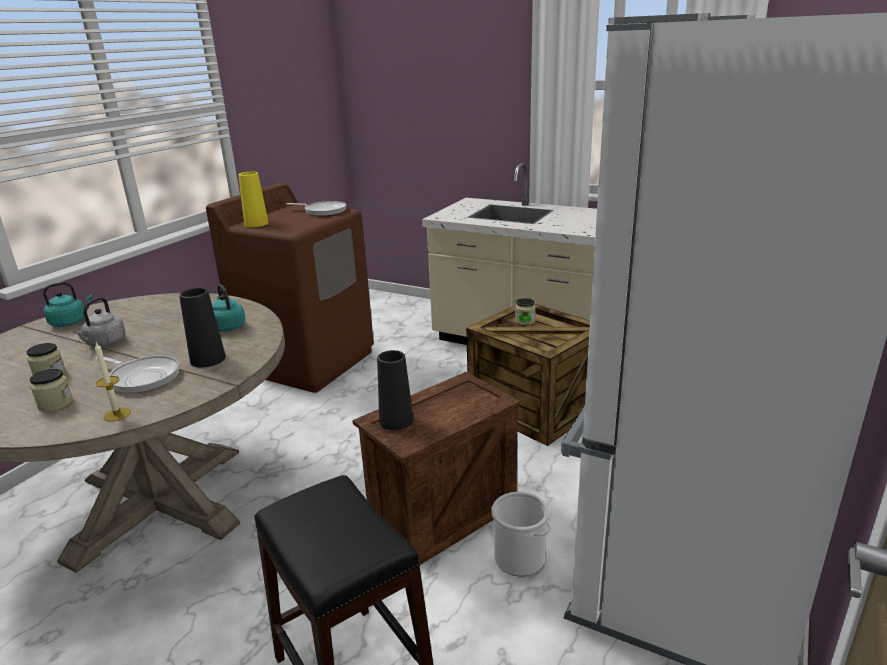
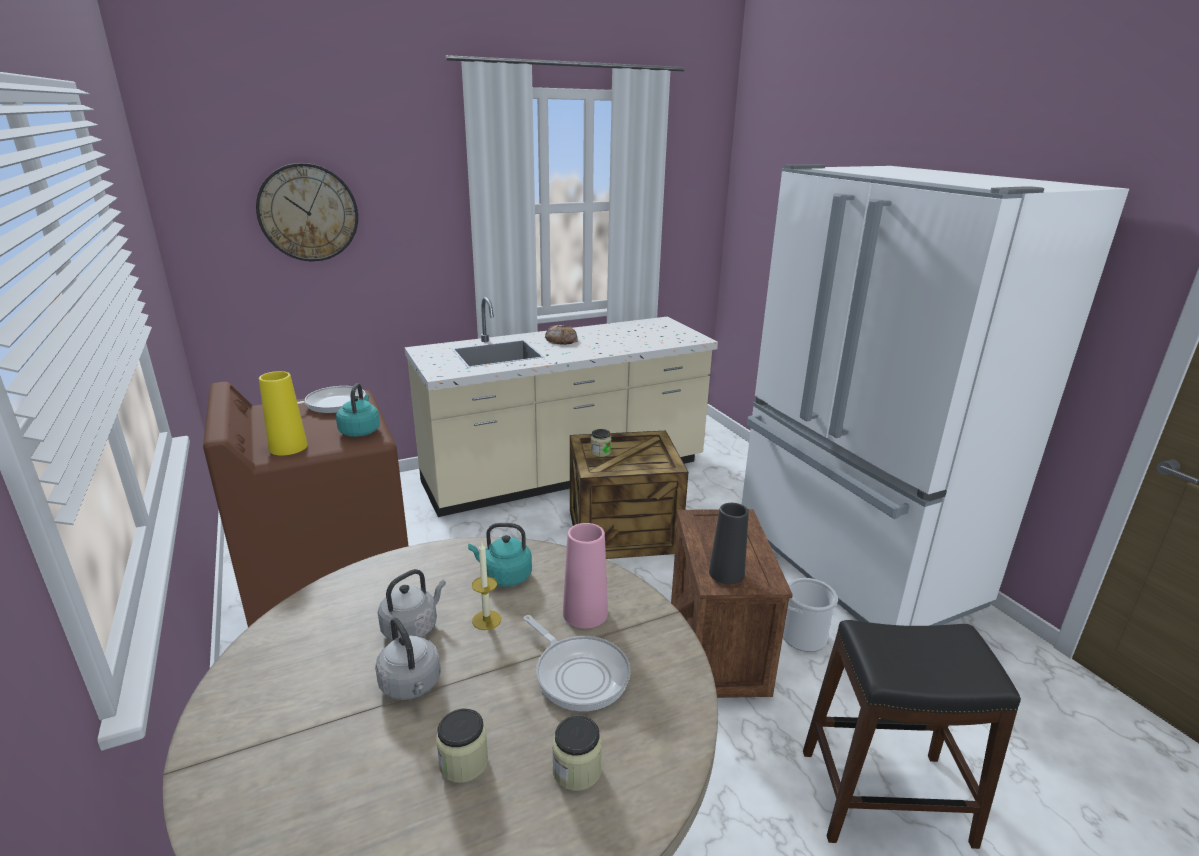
camera: 55 degrees left, 0 degrees up
turquoise kettle [43,282,93,327] -> turquoise kettle moved to [336,383,380,437]
candle [95,343,131,422] -> candle moved to [472,543,501,630]
frying pan [96,356,179,393] -> frying pan turned 75 degrees clockwise [523,615,631,711]
black vase [179,288,226,367] -> pink vase [563,523,608,628]
none -> wall clock [256,163,358,261]
none -> grey kettle [378,569,446,641]
none -> bread [545,325,577,345]

